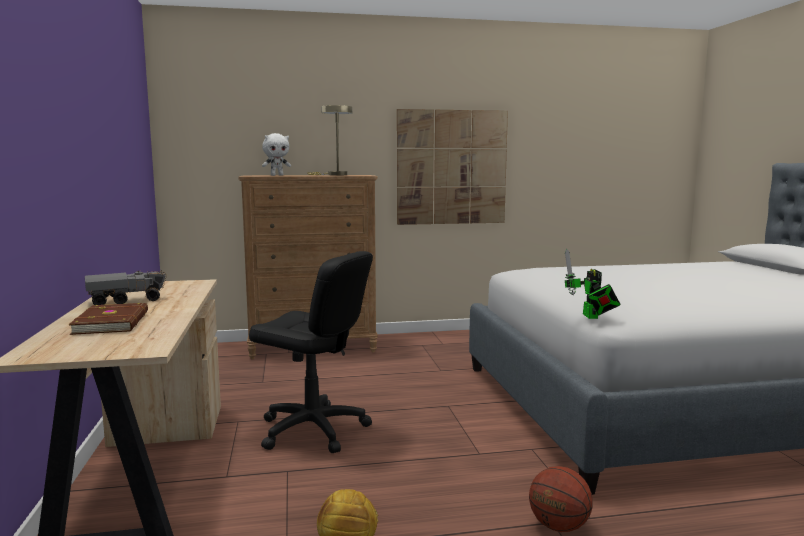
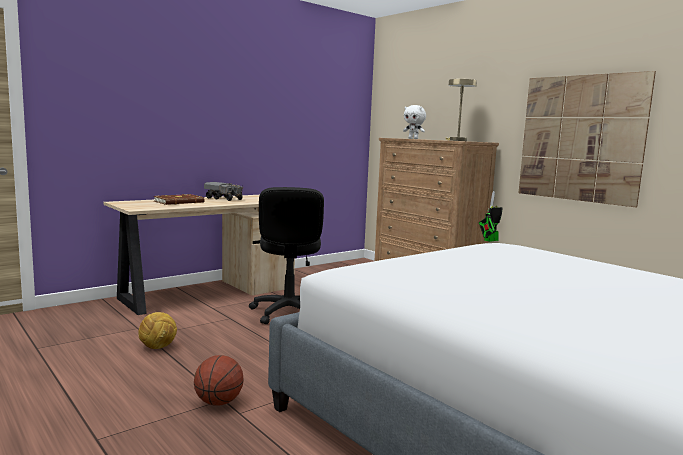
camera: 60 degrees right, 0 degrees up
toy robot [565,249,621,319] -> toy robot moved to [479,191,502,242]

